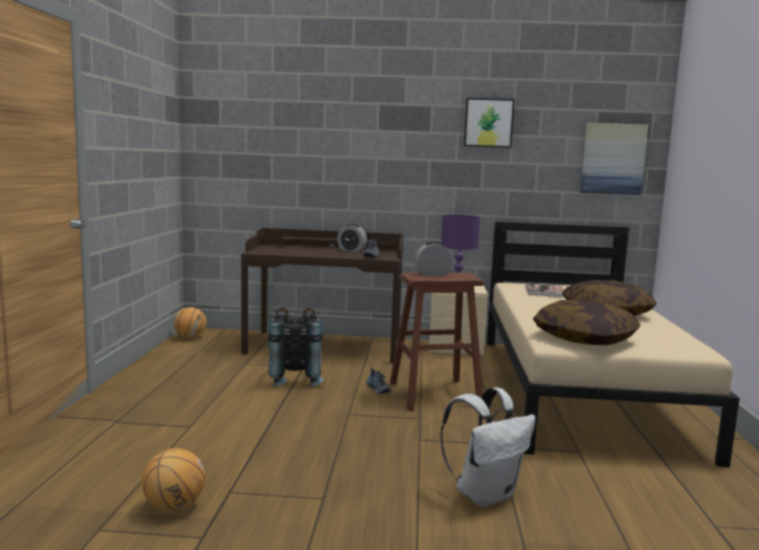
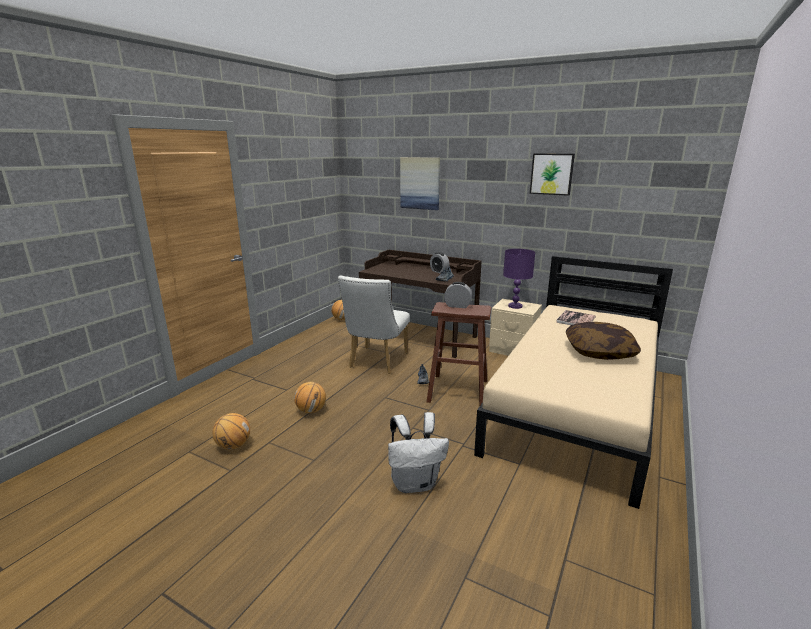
camera: 25 degrees right, 10 degrees up
black backpack [269,307,324,387] -> white chair [338,276,410,374]
pillow [533,299,641,345] -> none
picture [580,123,648,195] -> picture moved to [400,157,440,210]
none -> basketball [294,382,326,413]

